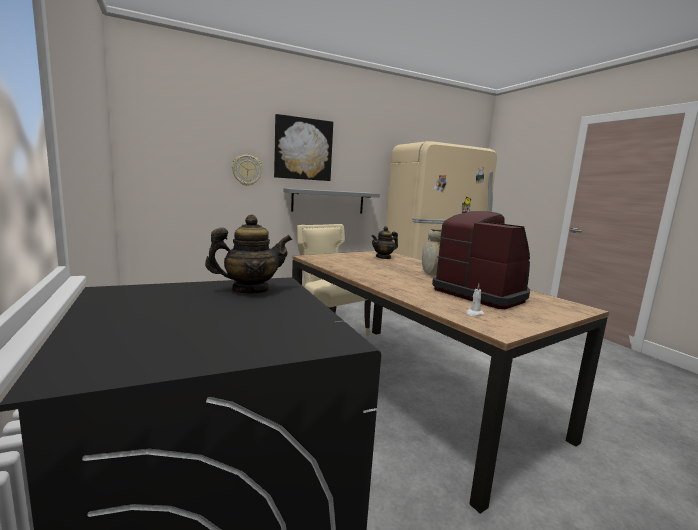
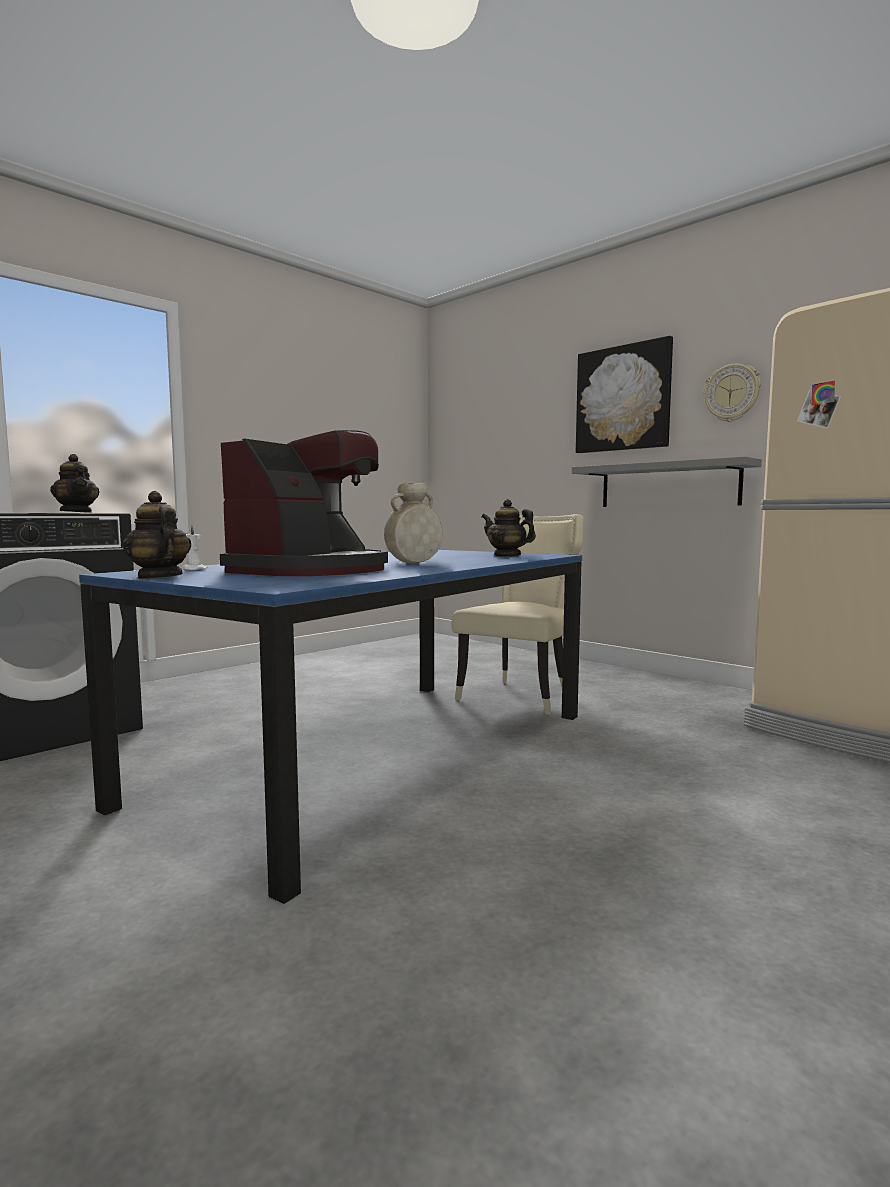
camera: 70 degrees right, 5 degrees down
wall clock [232,155,263,186] -> wall clock moved to [704,364,761,422]
brown dining table [292,251,609,514] -> blue dining table [79,550,582,904]
none -> teapot [123,491,191,579]

